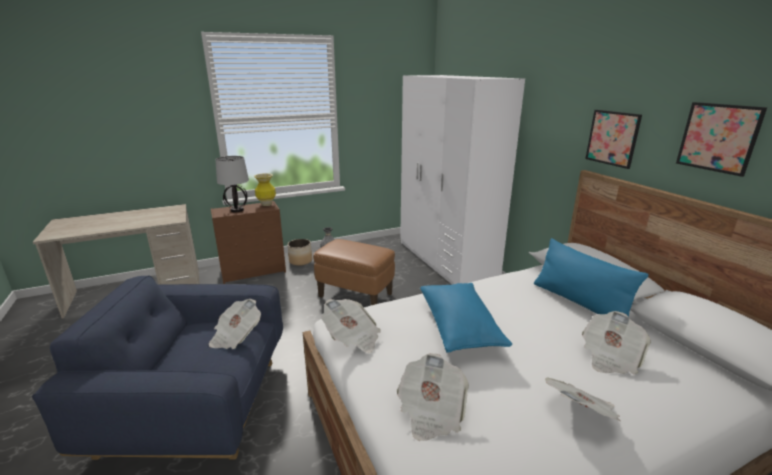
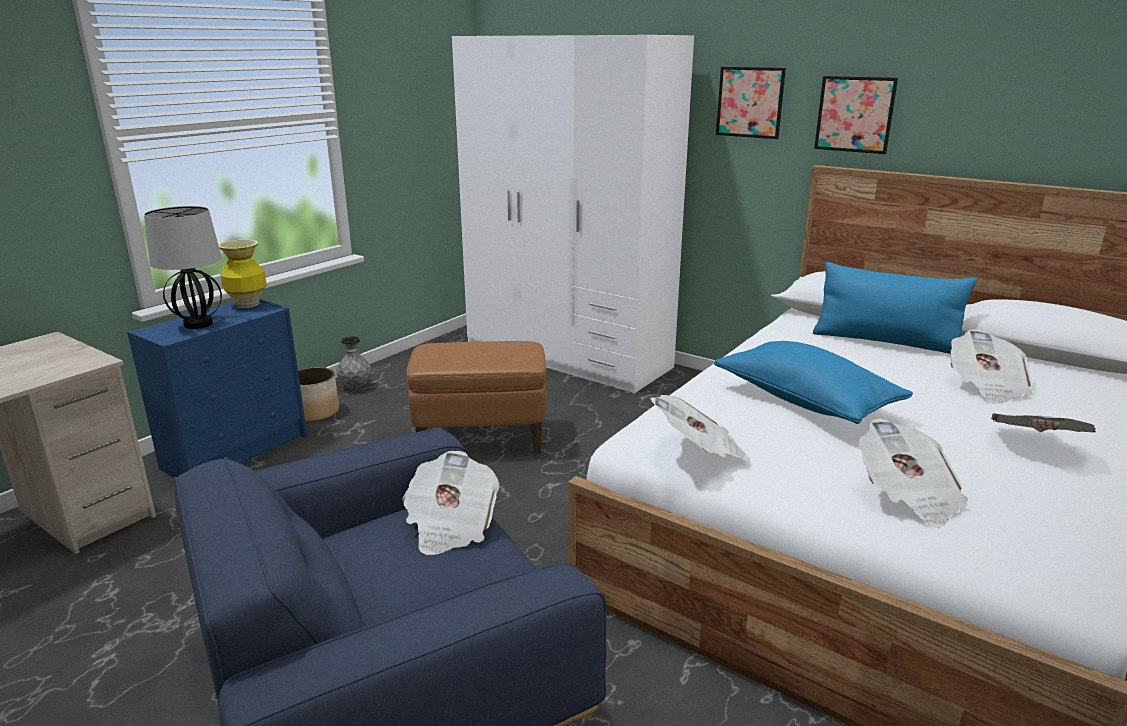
camera: 30 degrees left, 0 degrees up
brown dresser [211,201,286,284] -> blue dresser [127,299,307,478]
picture [676,102,767,177] -> picture moved to [716,67,786,139]

